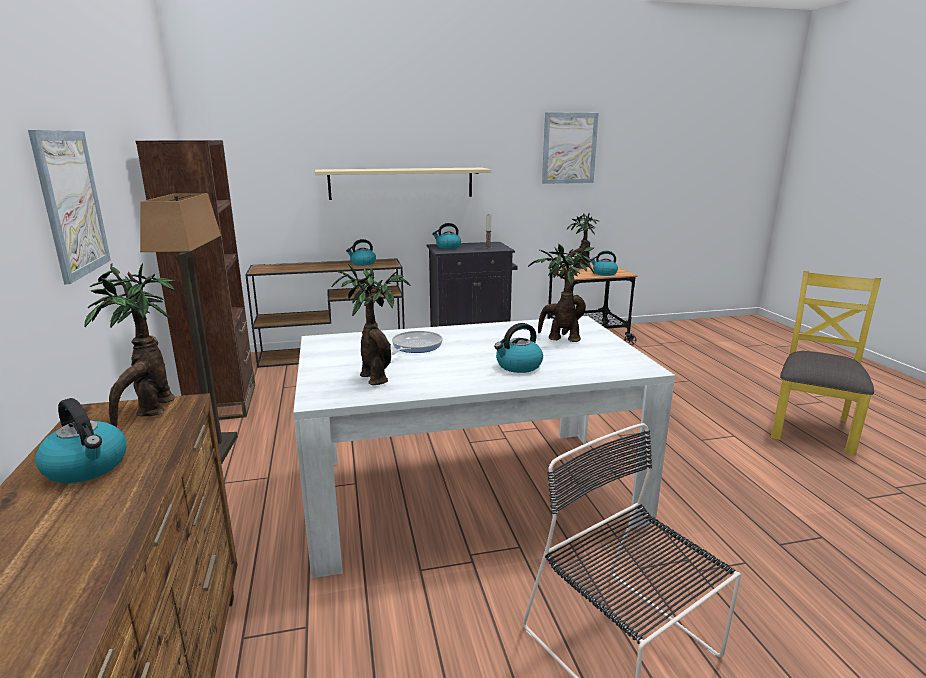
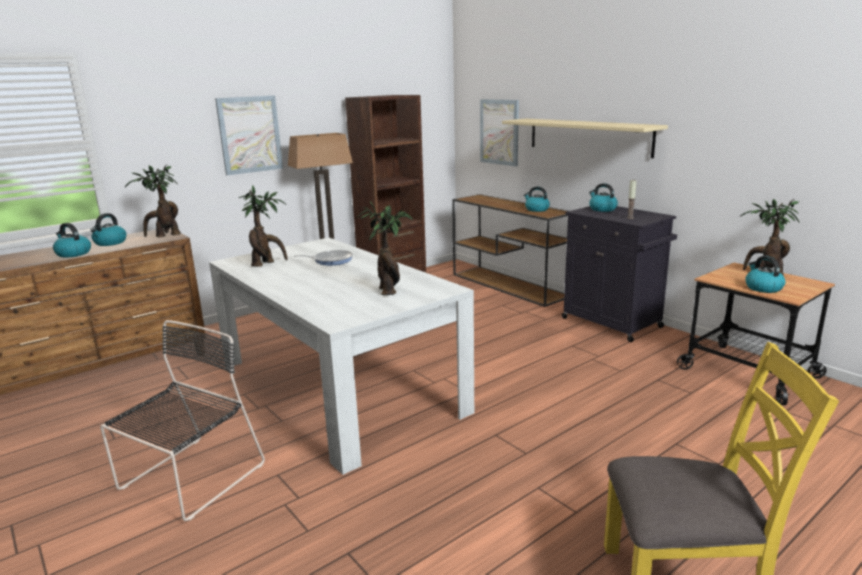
camera: 65 degrees right, 0 degrees up
kettle [494,323,543,373] -> kettle moved to [53,223,91,258]
picture [542,112,599,184] -> picture moved to [480,99,519,166]

